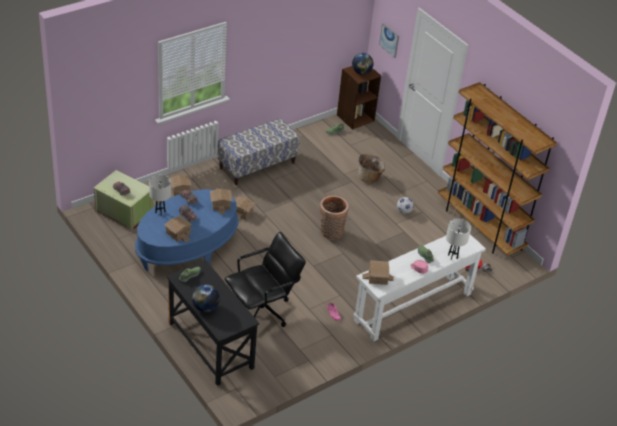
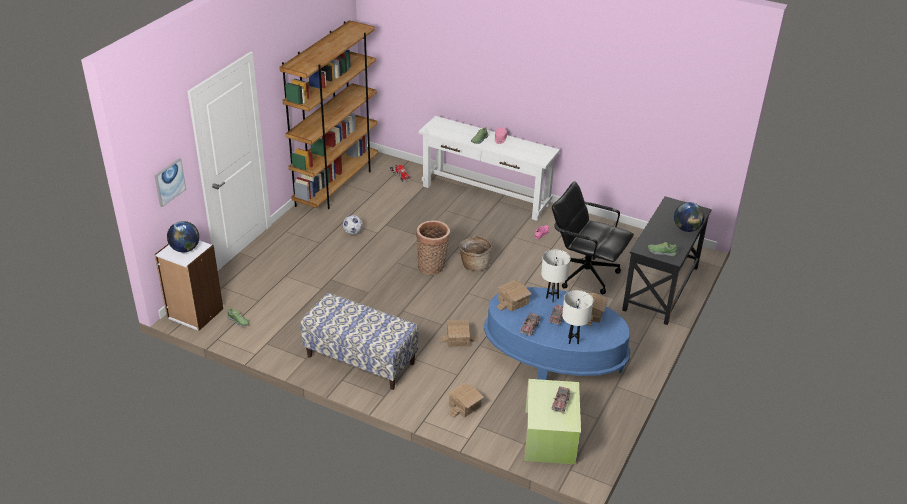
camera: 115 degrees left, 5 degrees down
brown bookcase [337,66,381,130] -> white bookcase [155,240,223,331]
basket [358,154,385,183] -> basket moved to [459,235,492,271]
toy house [363,260,394,285] -> none
white table lamp [446,218,471,260] -> white table lamp moved to [541,249,570,302]

